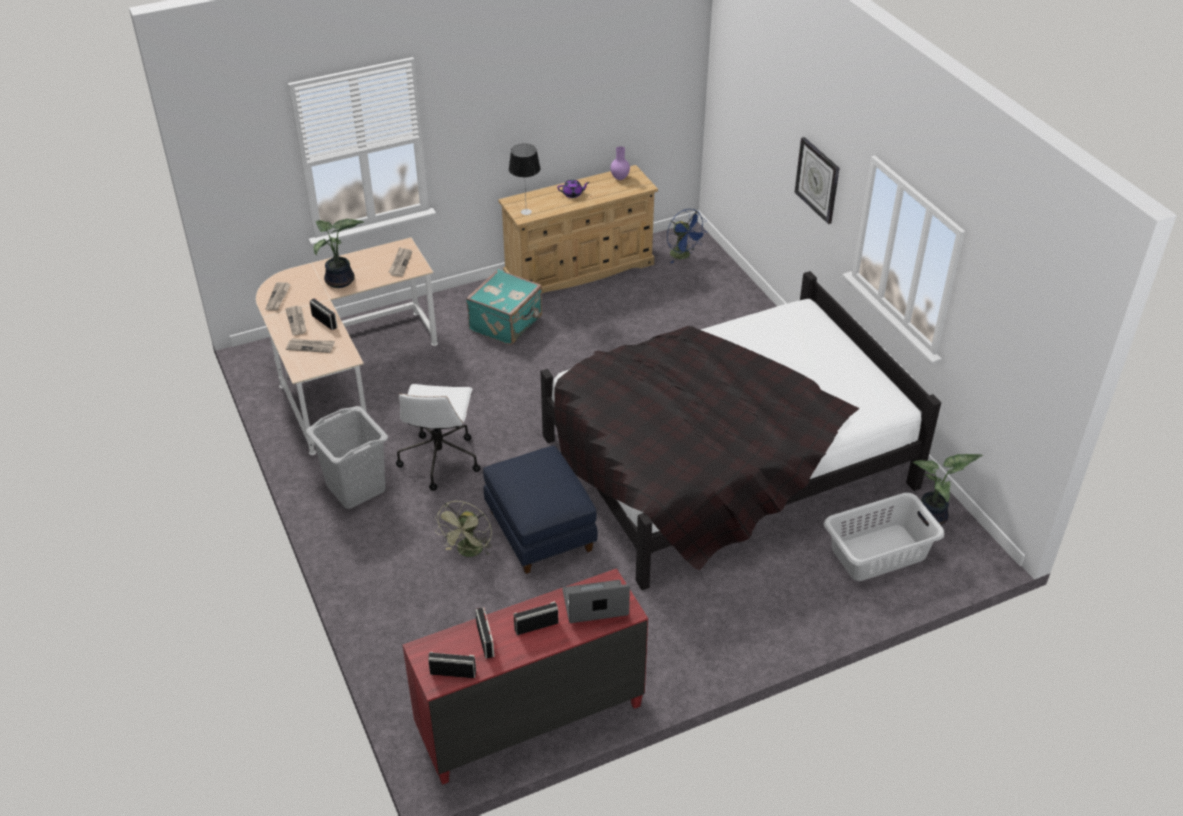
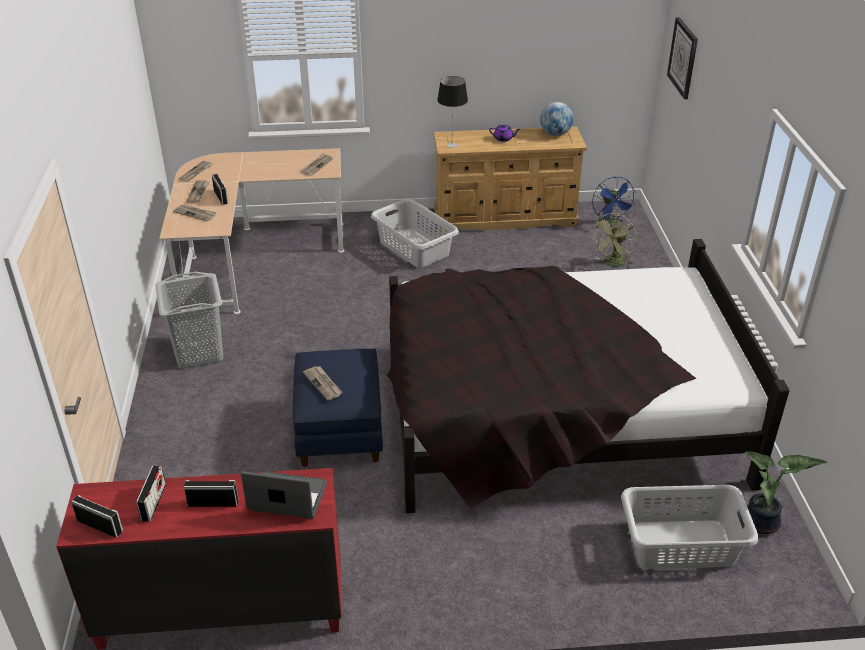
camera: 20 degrees right, 5 degrees down
potted plant [313,219,364,288] -> none
white office chair [396,384,481,491] -> none
green fan [435,501,492,557] -> green fan moved to [591,213,637,269]
turquoise suitcase [466,269,542,345] -> grey laundry basket [371,199,459,268]
purple vase [611,146,630,180] -> globe [540,102,574,136]
wall clock [795,137,840,224] -> wall clock moved to [667,17,698,99]
none -> newspaper [303,366,342,401]

